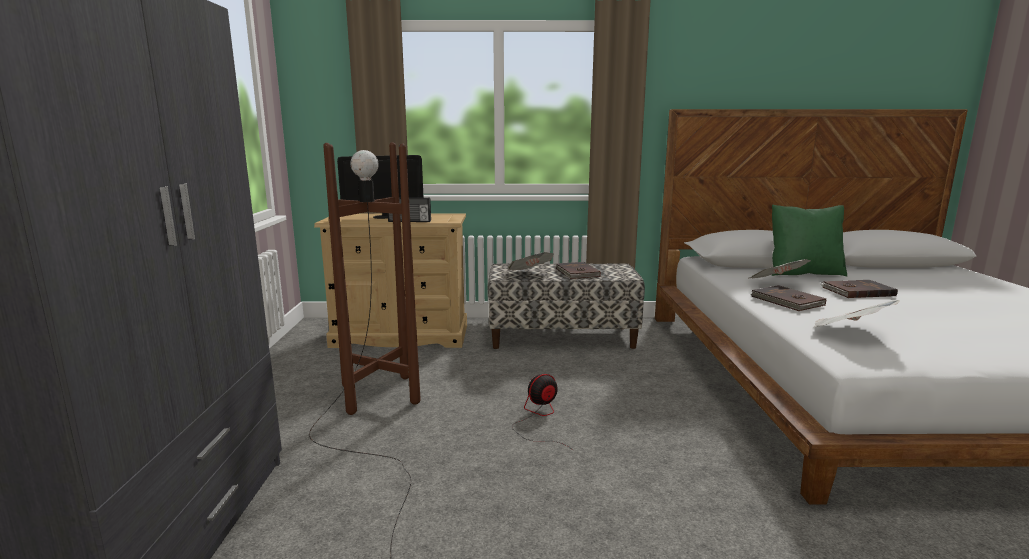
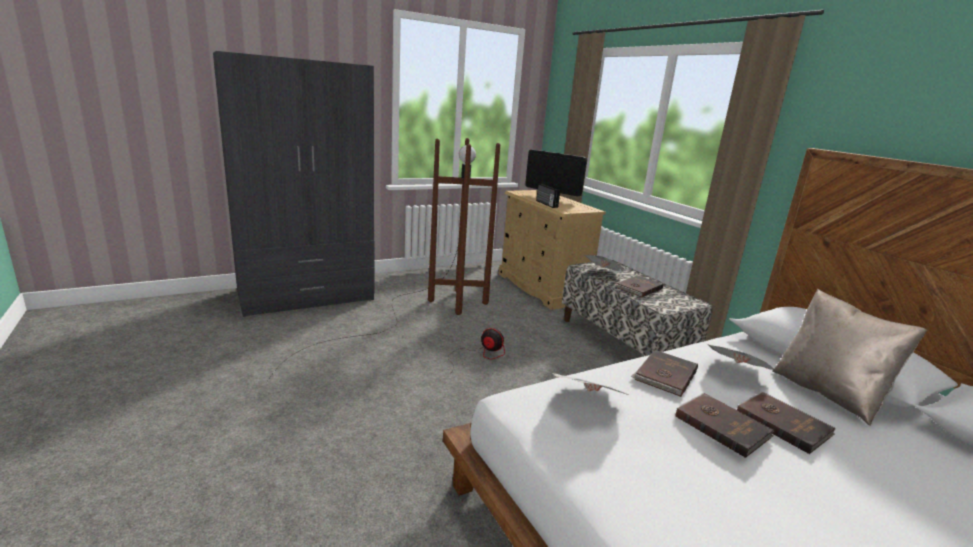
camera: 60 degrees right, 5 degrees up
green pillow [772,205,847,276] -> beige pillow [772,289,927,426]
none -> brown book [675,393,774,458]

